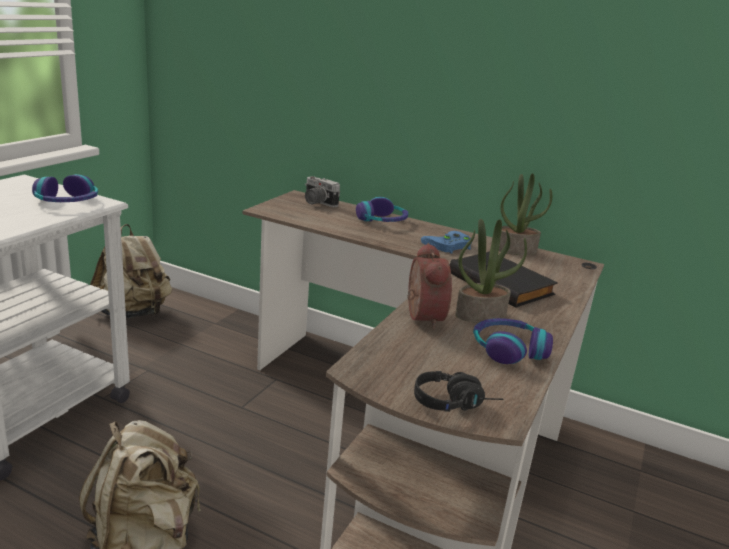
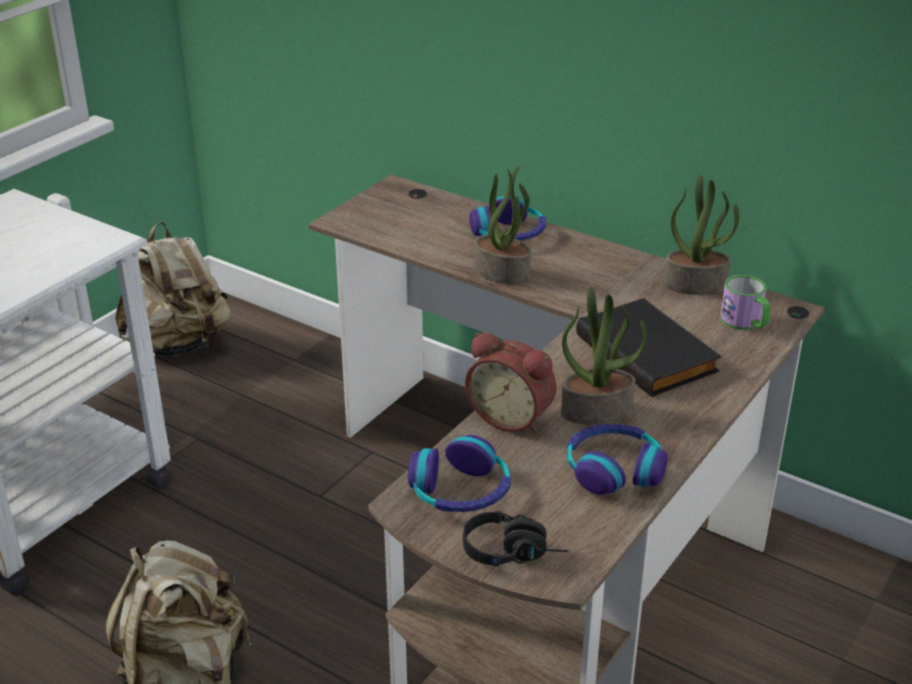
camera: 10 degrees right, 10 degrees up
headphones [32,174,98,202] -> headphones moved to [408,435,511,512]
camera [305,176,340,207] -> none
alarm clock [407,243,452,329] -> alarm clock turned 120 degrees clockwise [465,332,556,433]
blue game controller [421,231,472,254] -> none
none -> potted plant [474,166,531,285]
none -> mug [720,275,771,330]

